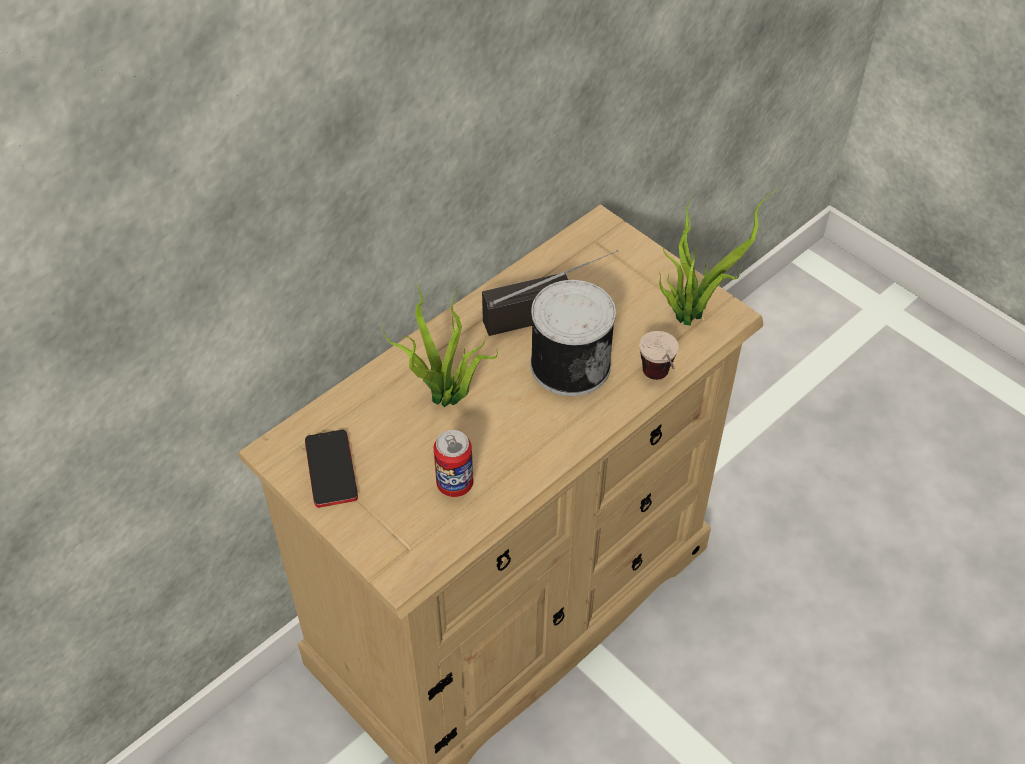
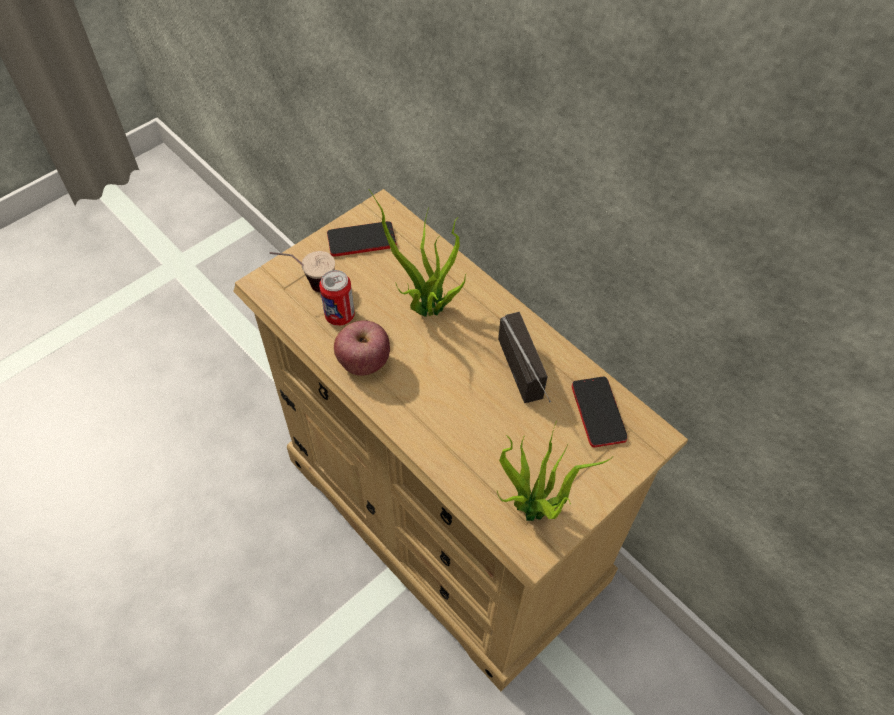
camera: 90 degrees right, 5 degrees up
can [530,280,616,396] -> none
cup [639,331,679,380] -> cup moved to [270,251,335,293]
none -> apple [334,320,390,376]
none -> phone [572,376,627,448]

